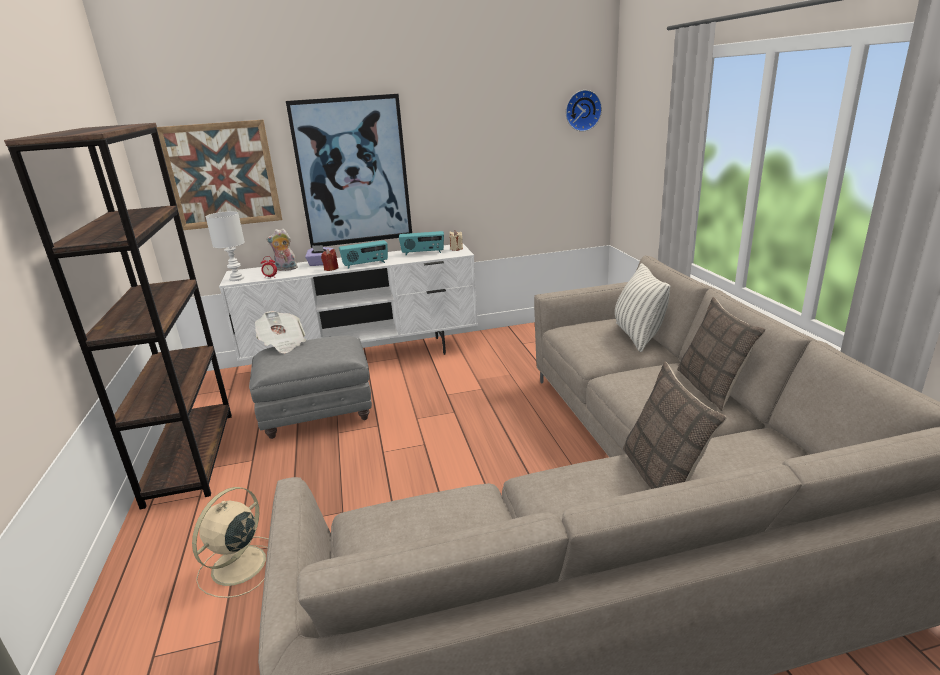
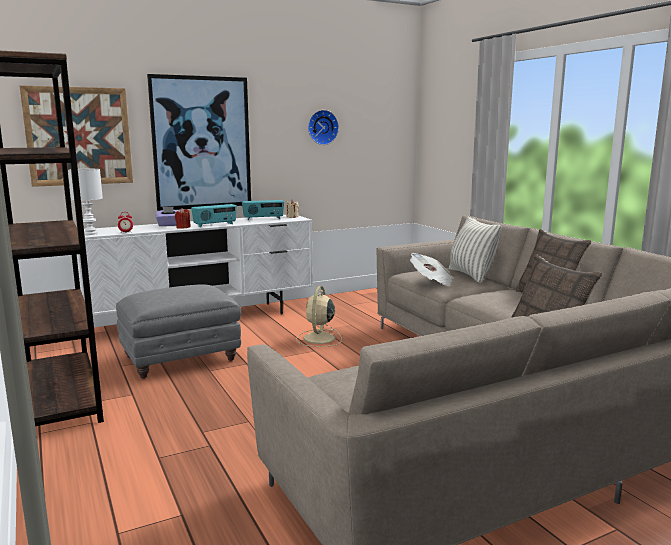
camera: 15 degrees left, 10 degrees down
beige fan [192,487,269,598] -> beige fan moved to [297,286,342,347]
newspaper [255,311,306,353] -> newspaper moved to [410,253,454,286]
plush toy [267,228,298,271] -> none
wall clock [566,90,602,132] -> wall clock moved to [308,110,339,145]

